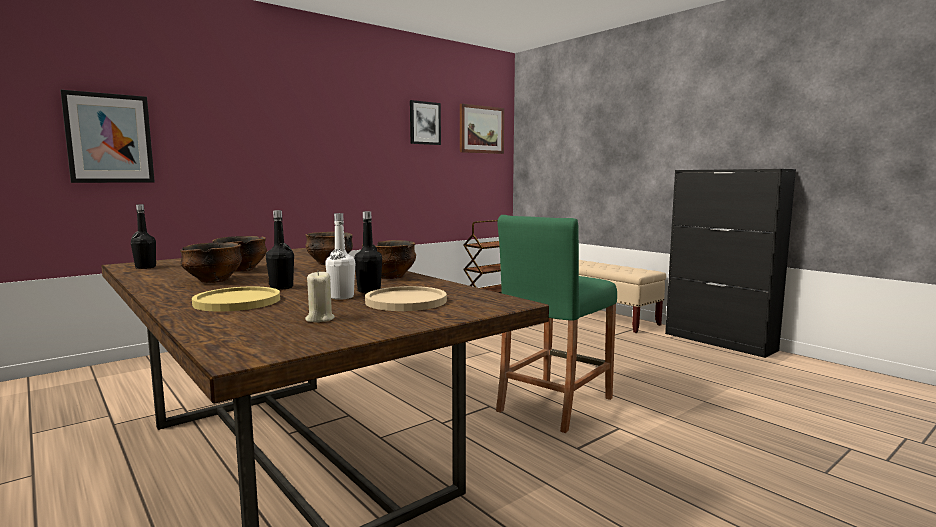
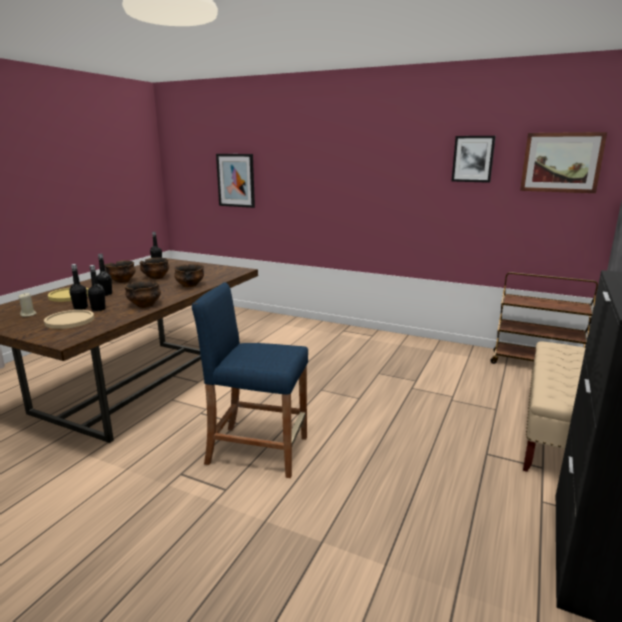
camera: 65 degrees right, 10 degrees up
white bottle [325,213,355,300] -> black bottle [69,264,88,310]
green stool [496,215,617,433] -> blue stool [192,282,308,478]

